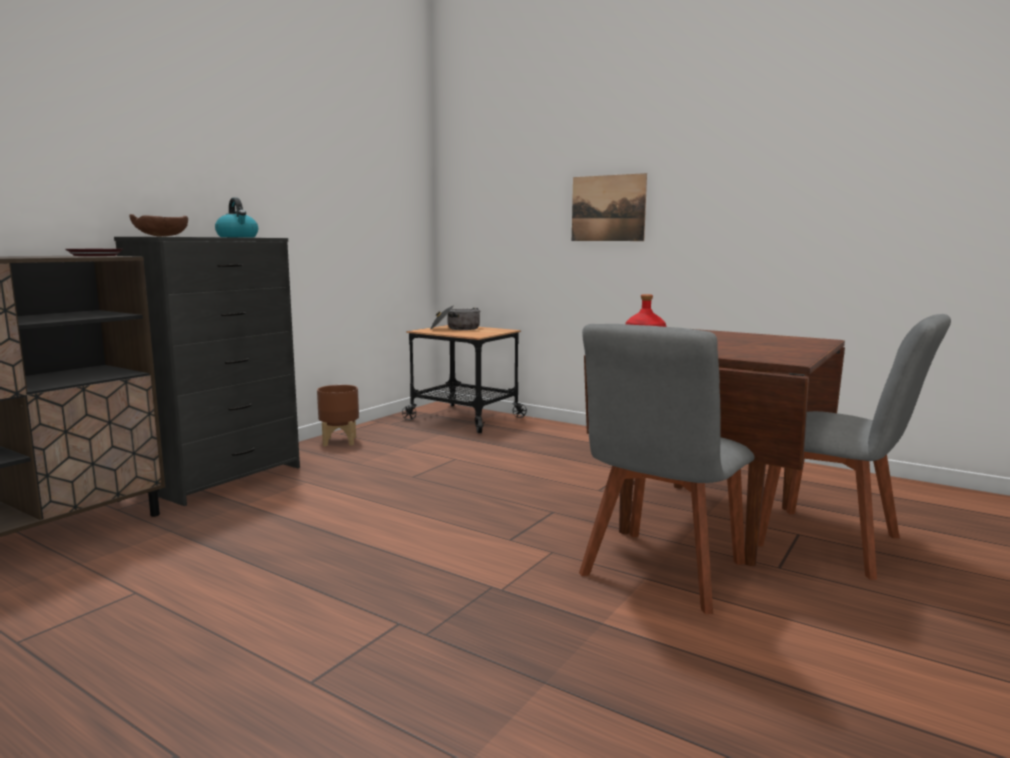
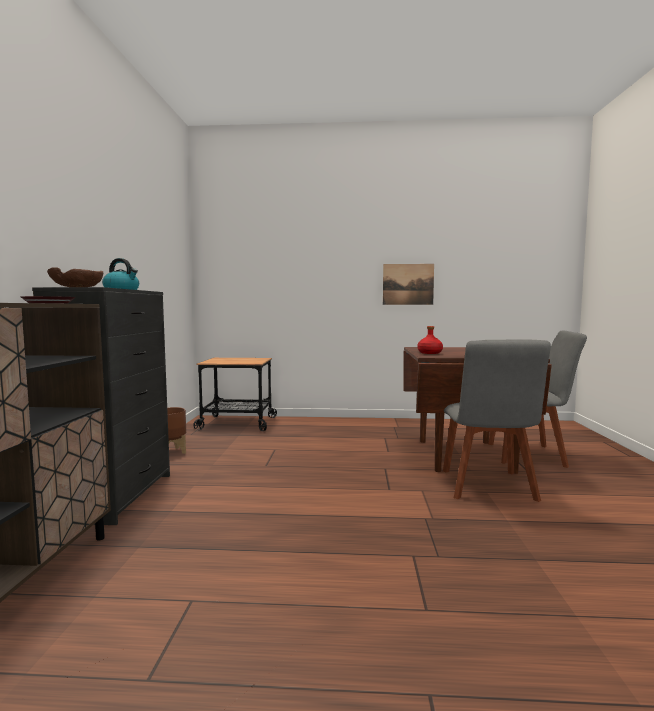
camera: 30 degrees left, 5 degrees down
cooking pot [430,305,481,330] -> none
picture [572,173,647,241] -> picture moved to [383,264,434,305]

